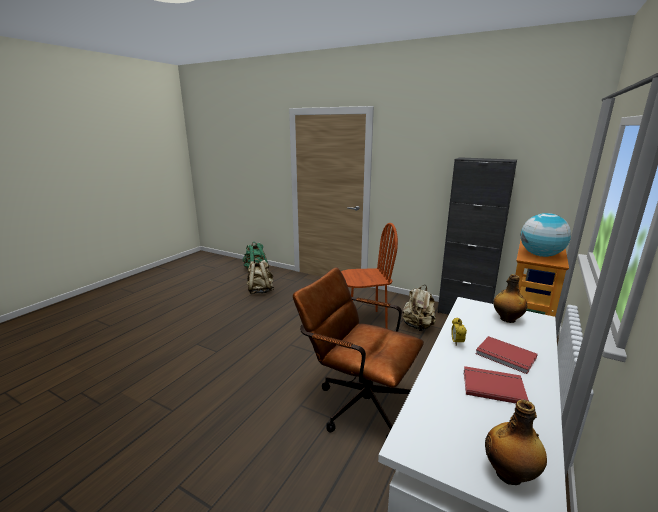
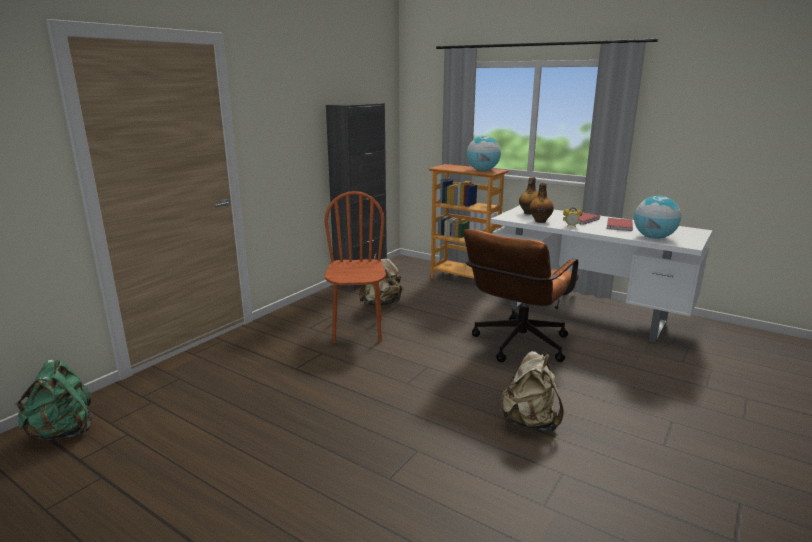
camera: 85 degrees left, 0 degrees up
beige backpack [246,259,274,294] -> beige backpack moved to [500,351,564,431]
bottle [485,400,547,485] -> bottle moved to [529,183,554,223]
none -> globe [634,196,681,239]

